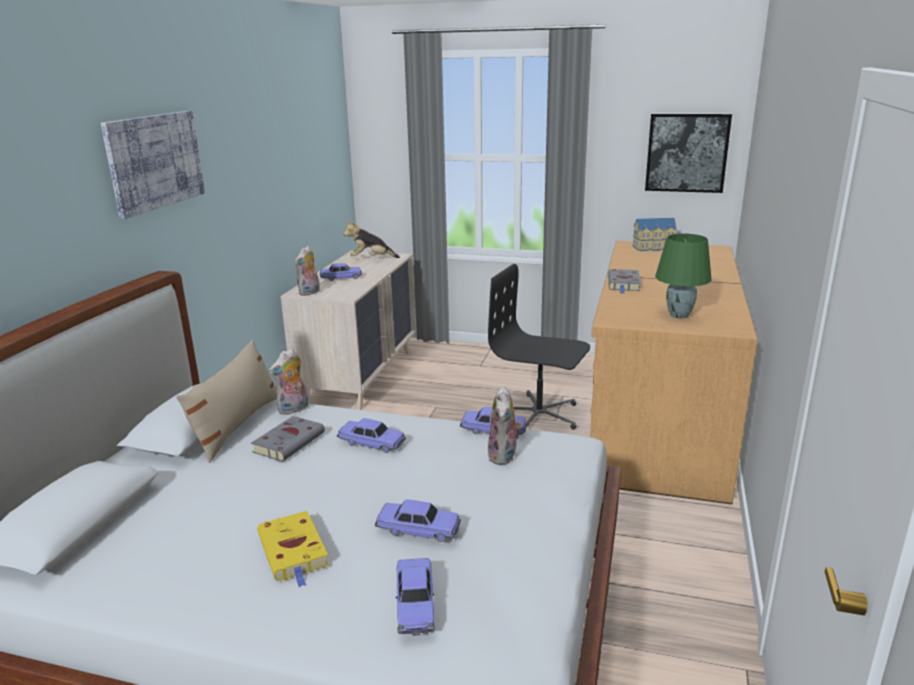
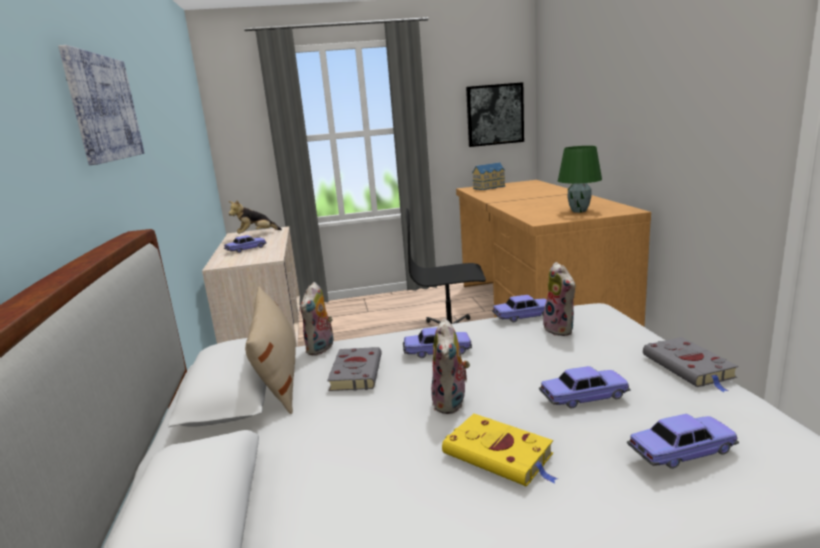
camera: 25 degrees left, 5 degrees down
plush toy [294,246,320,296] -> plush toy moved to [431,318,470,414]
toy car [395,558,435,636] -> toy car turned 75 degrees counterclockwise [627,414,739,469]
grey book [608,269,641,294] -> grey book moved to [643,337,739,392]

